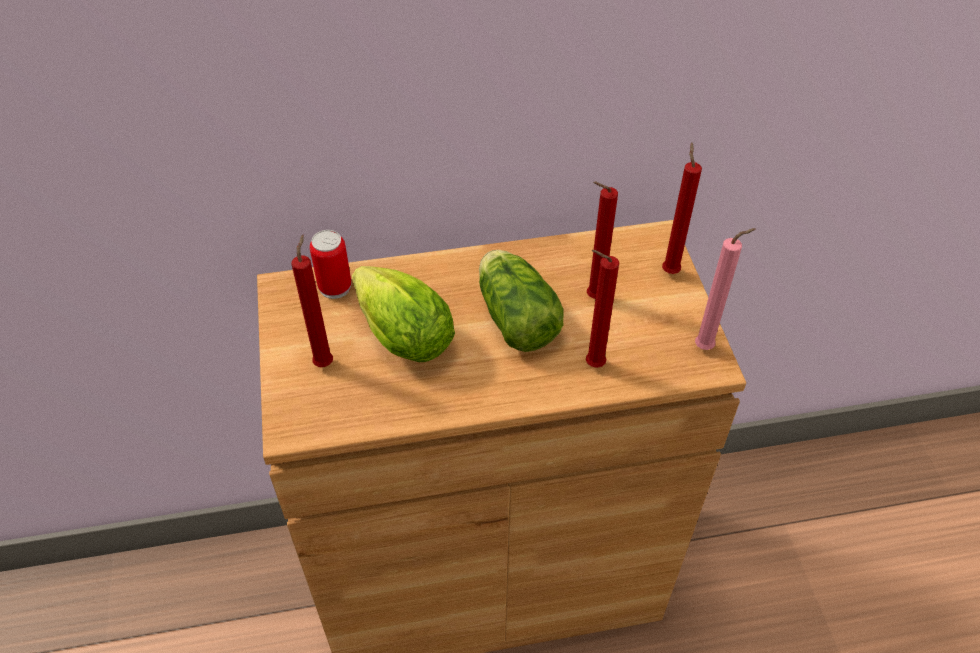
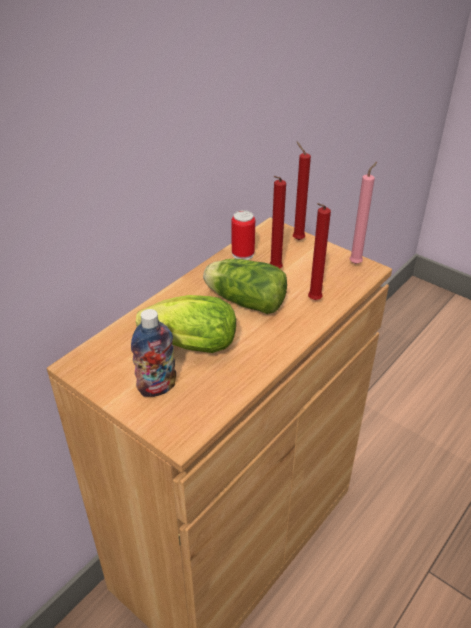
camera: 40 degrees left, 10 degrees down
red candle [291,235,333,367] -> bottle [131,309,176,397]
can [310,230,351,299] -> can moved to [232,210,255,260]

